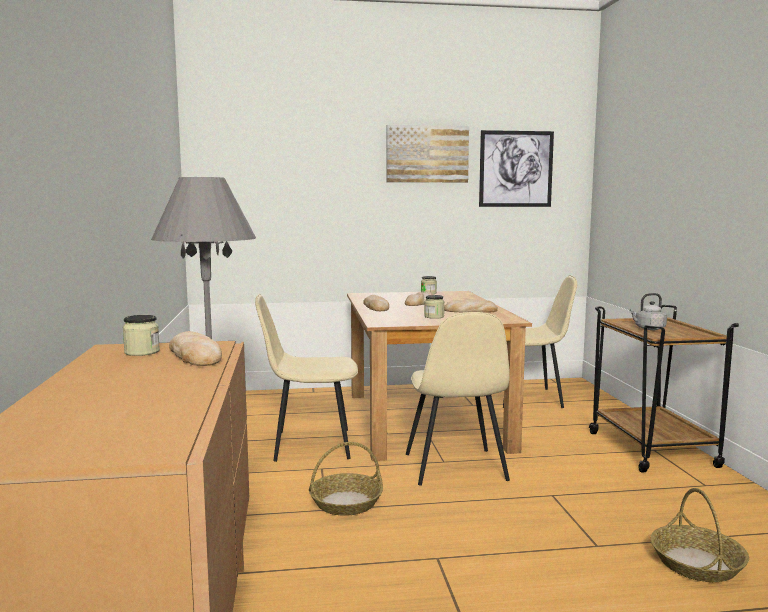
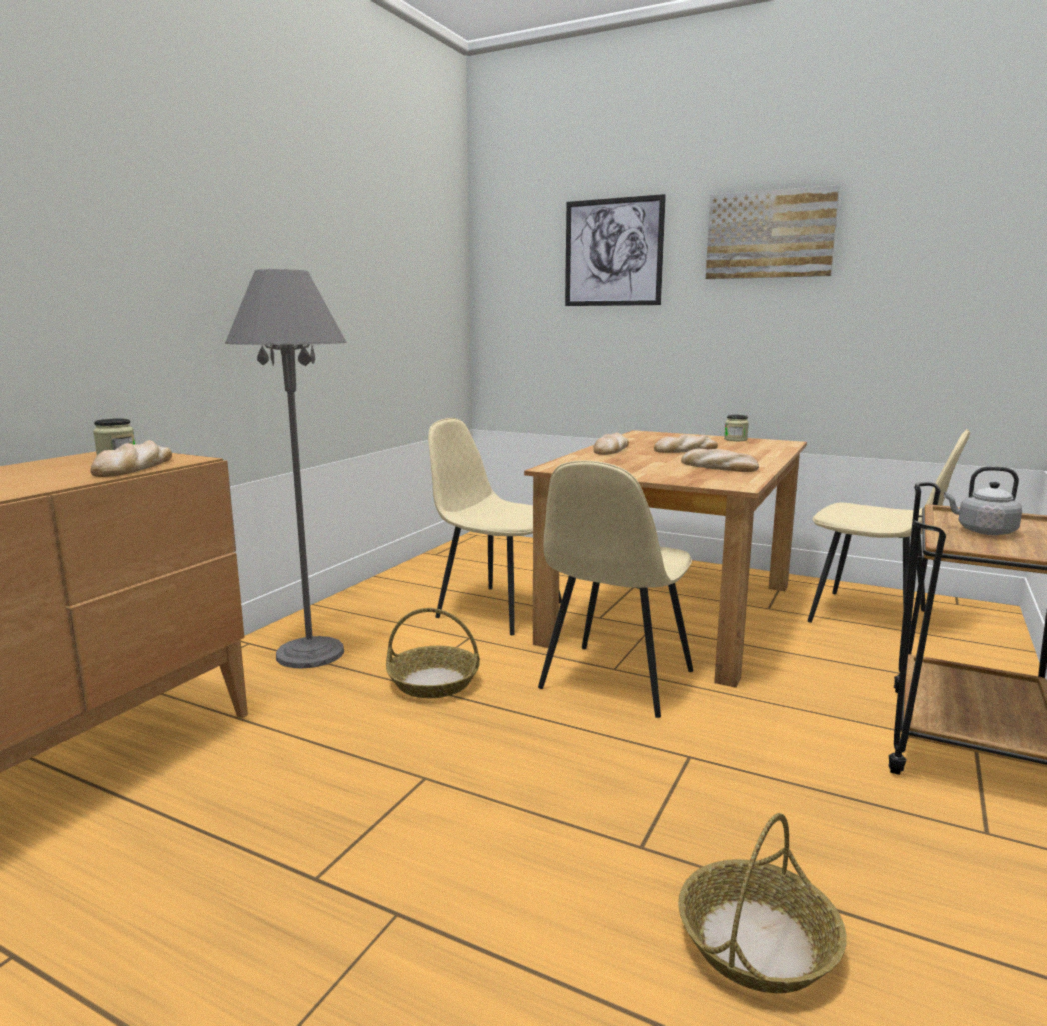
camera: 35 degrees right, 5 degrees up
jar [424,295,444,319] -> none
picture [479,130,554,207] -> picture moved to [565,194,666,306]

